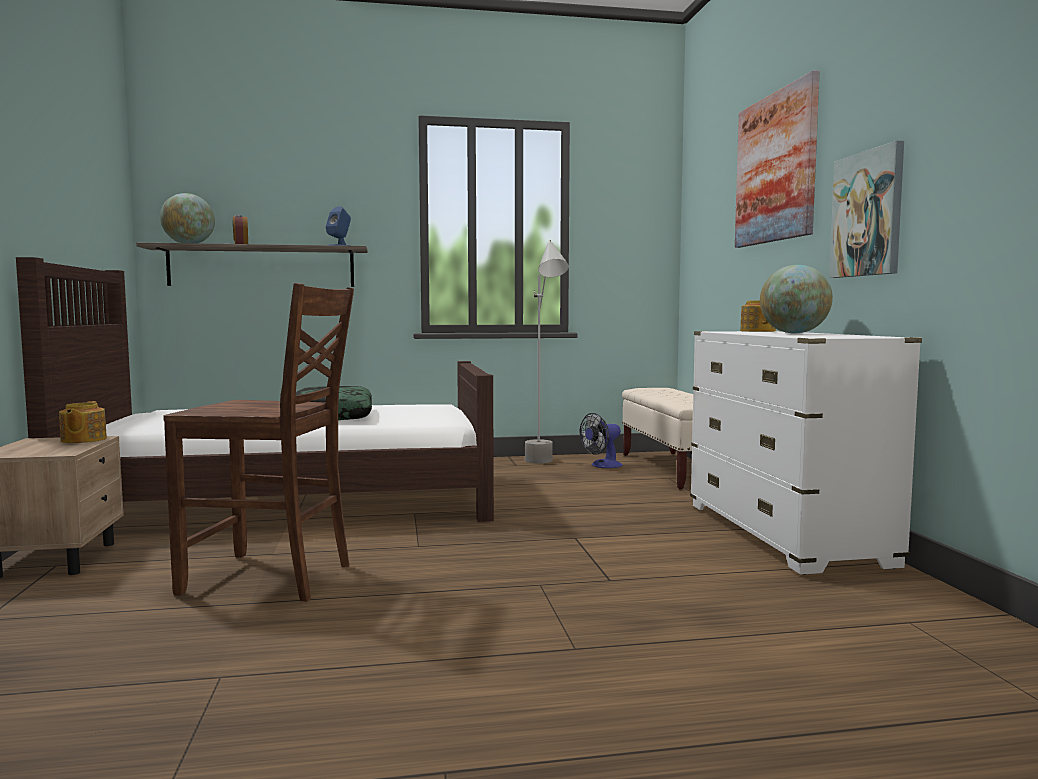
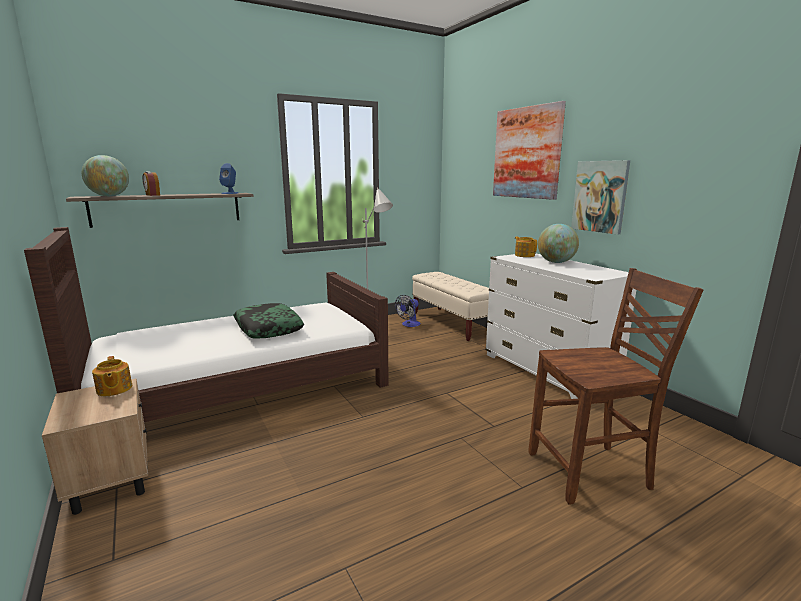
camera: 20 degrees left, 10 degrees up
brown chair [163,283,354,602] -> brown chair moved to [528,268,704,505]

